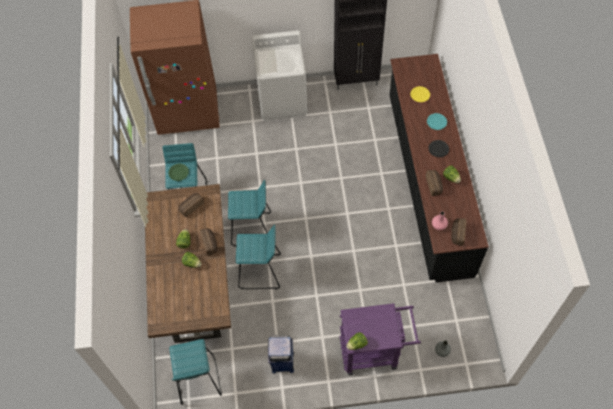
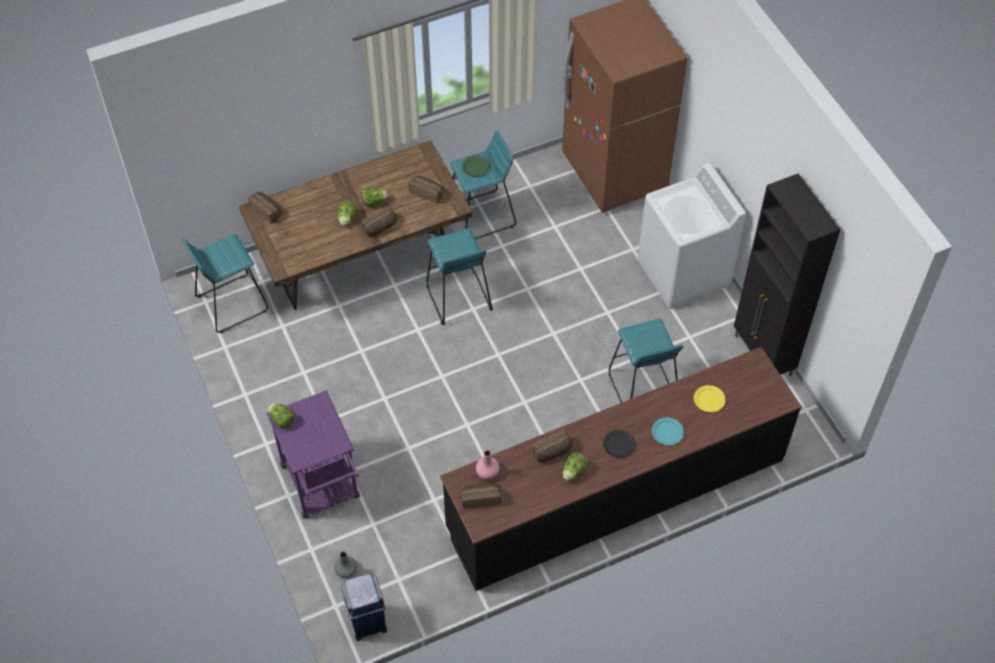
camera: 70 degrees right, 5 degrees down
turquoise stool [236,224,281,289] -> turquoise stool moved to [608,319,684,403]
blue trash can [268,335,294,373] -> blue trash can moved to [341,573,387,641]
none -> bread [248,192,281,224]

